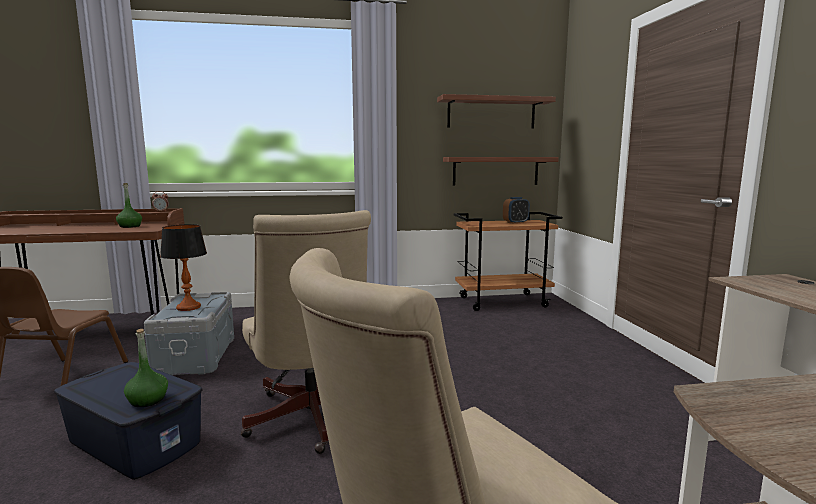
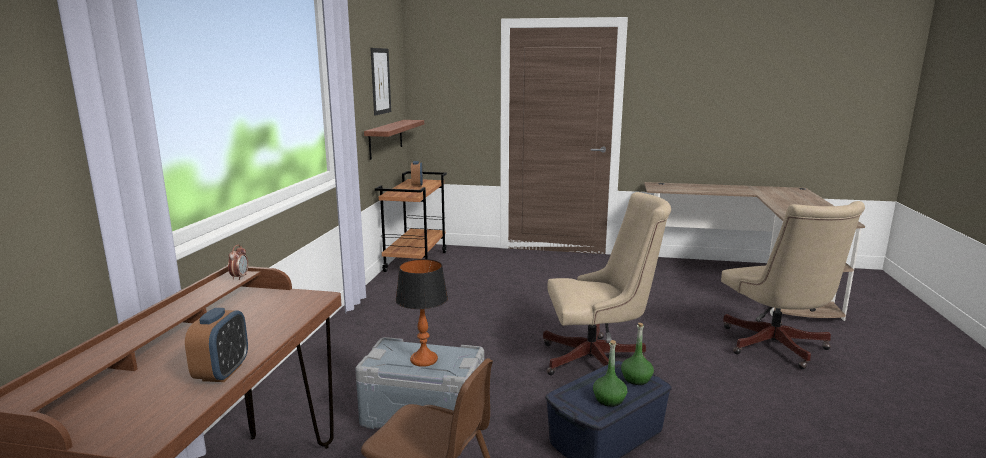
camera: 70 degrees left, 5 degrees up
green bottle [116,183,142,228] -> green bottle moved to [593,340,627,407]
shelf [437,94,556,129] -> picture [370,48,391,116]
none -> alarm clock [185,308,248,382]

